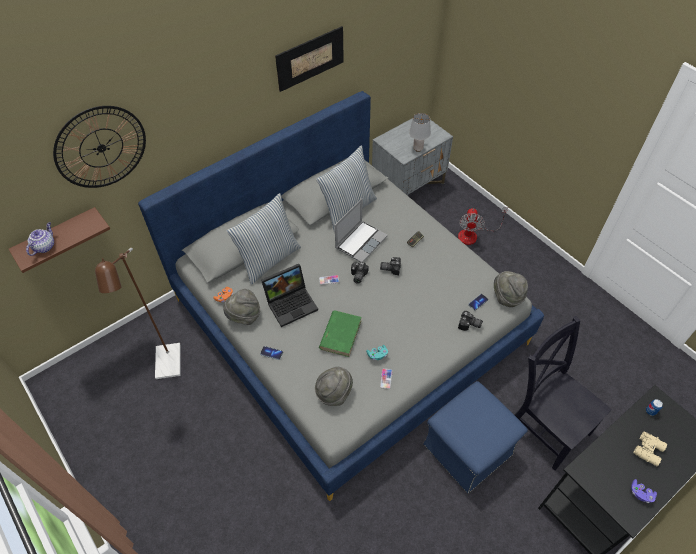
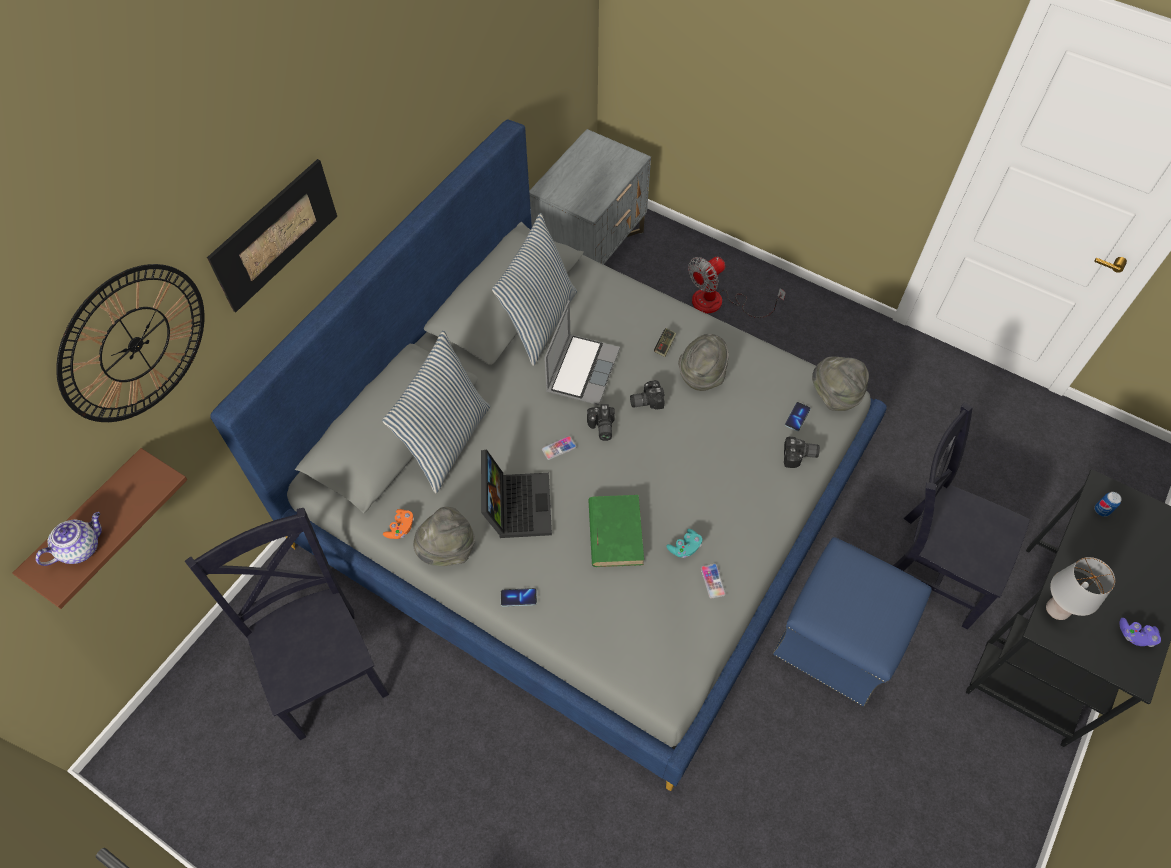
camera: 20 degrees left, 5 degrees up
teapot [26,222,54,256] -> teapot turned 45 degrees clockwise [36,512,102,566]
brown floor lamp [95,248,180,379] -> black chair [185,508,389,740]
laptop [261,264,318,327] -> laptop turned 45 degrees counterclockwise [481,449,552,538]
picture [275,26,344,92] -> picture moved to [207,159,337,312]
grey hat [315,367,353,406] -> grey hat moved to [678,334,728,391]
grey table lamp [409,113,431,152] -> grey table lamp moved to [1046,557,1115,620]
fan [458,207,508,245] -> fan turned 60 degrees clockwise [688,257,786,318]
beige binoculars [633,431,667,466] -> none

